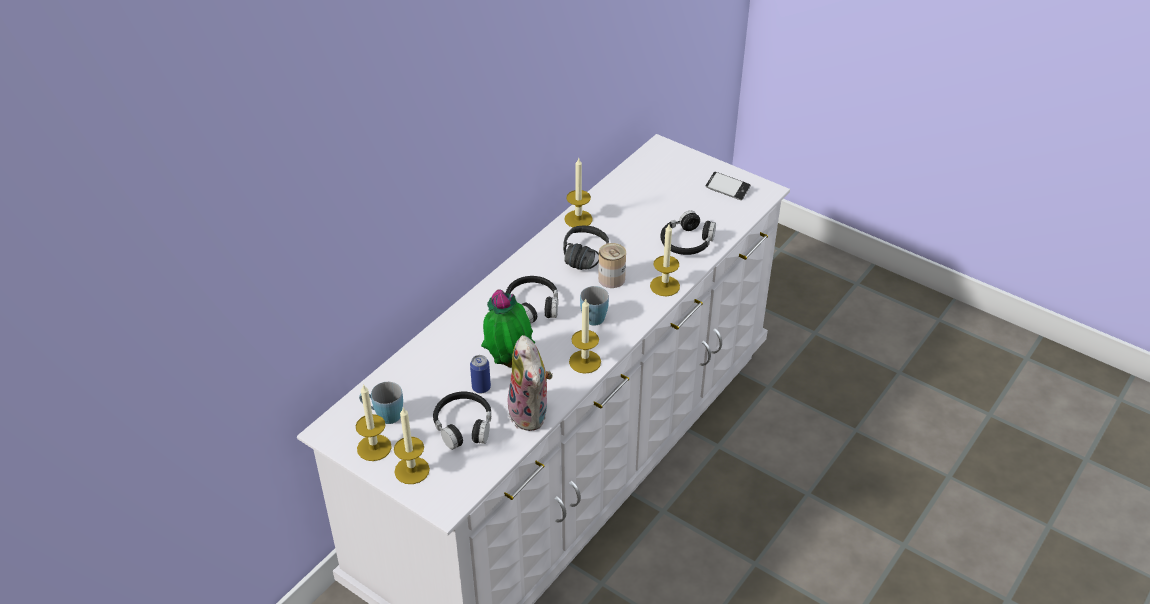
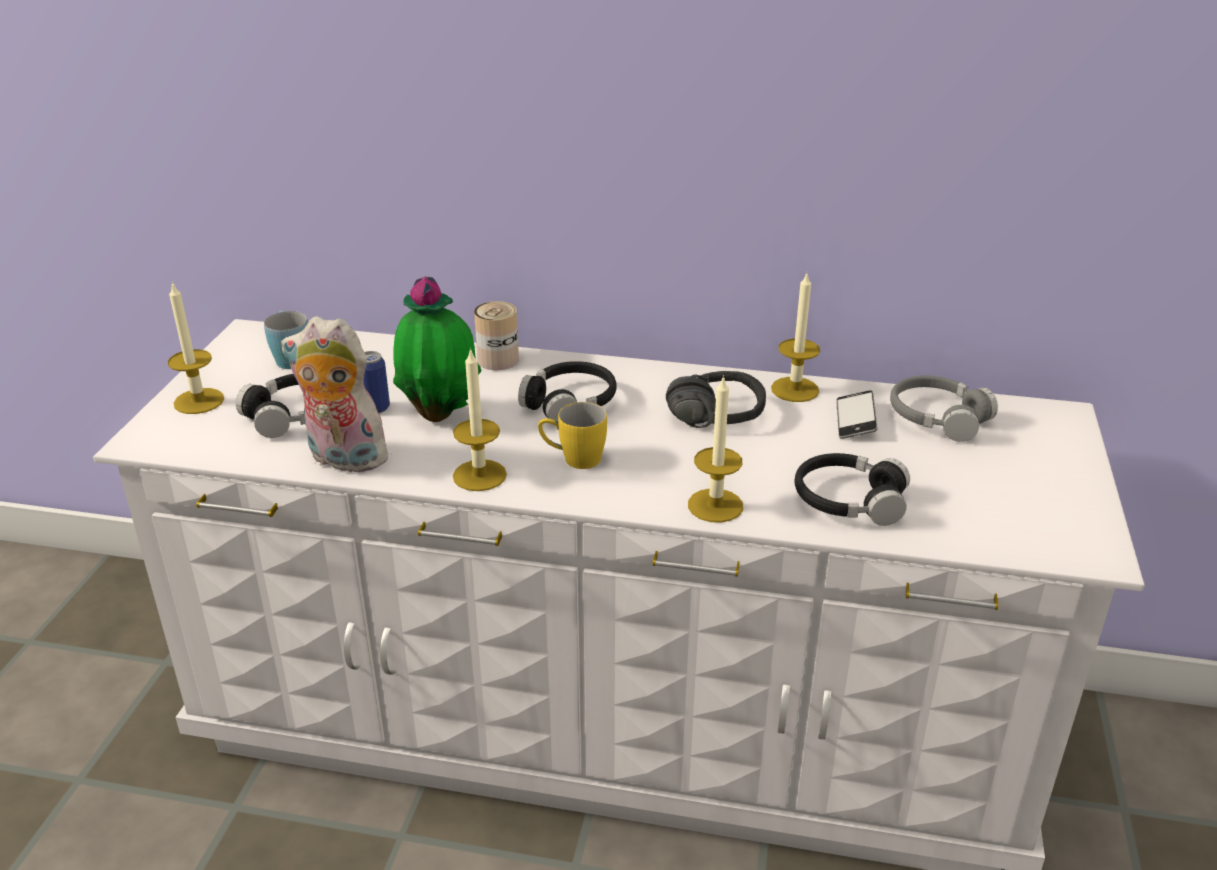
camera: 65 degrees right, 10 degrees down
candle [356,384,392,461] -> none
plush toy [505,335,553,431] -> plush toy turned 60 degrees clockwise [281,316,394,476]
blue mug [580,286,609,326] -> yellow mug [538,402,607,469]
can [598,243,626,288] -> can moved to [474,301,519,370]
phone [706,172,751,200] -> phone moved to [836,390,878,439]
none -> grey headphones [890,376,998,442]

